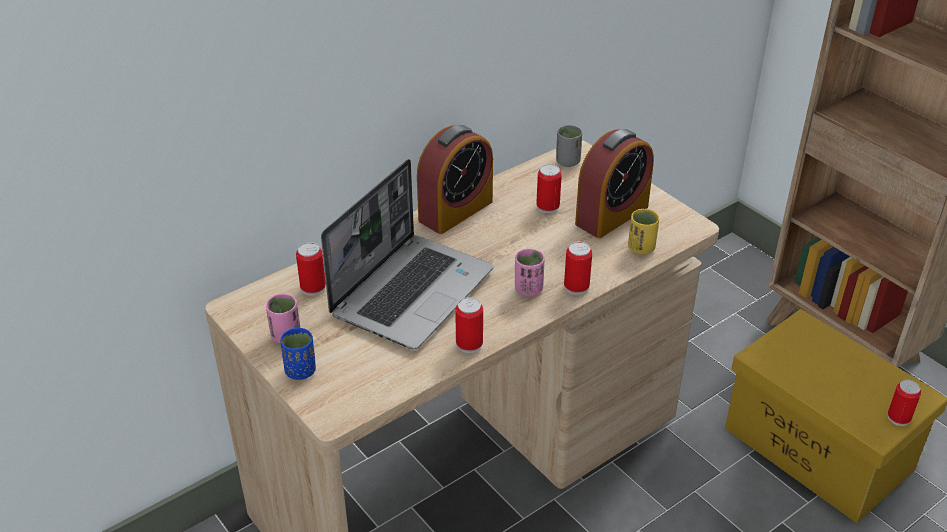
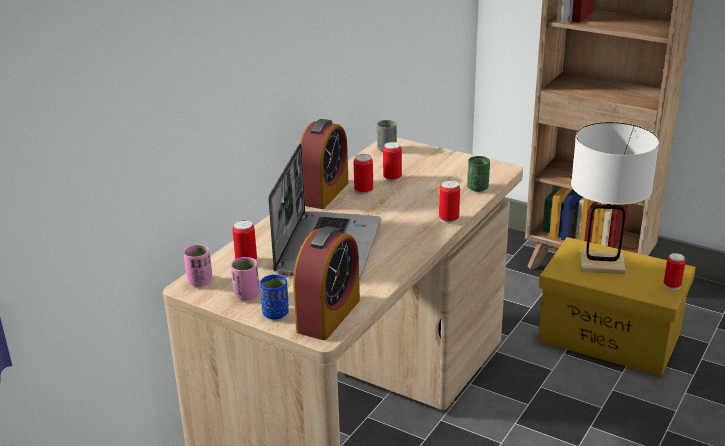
camera: 20 degrees left, 10 degrees down
can [455,297,483,353] -> can moved to [354,154,373,195]
pink cup [515,249,545,297] -> pink cup moved to [183,244,213,287]
alarm clock [575,129,654,238] -> alarm clock moved to [293,226,360,340]
yellow cup [628,209,659,255] -> green cup [467,156,490,192]
none -> white table lamp [571,122,659,274]

